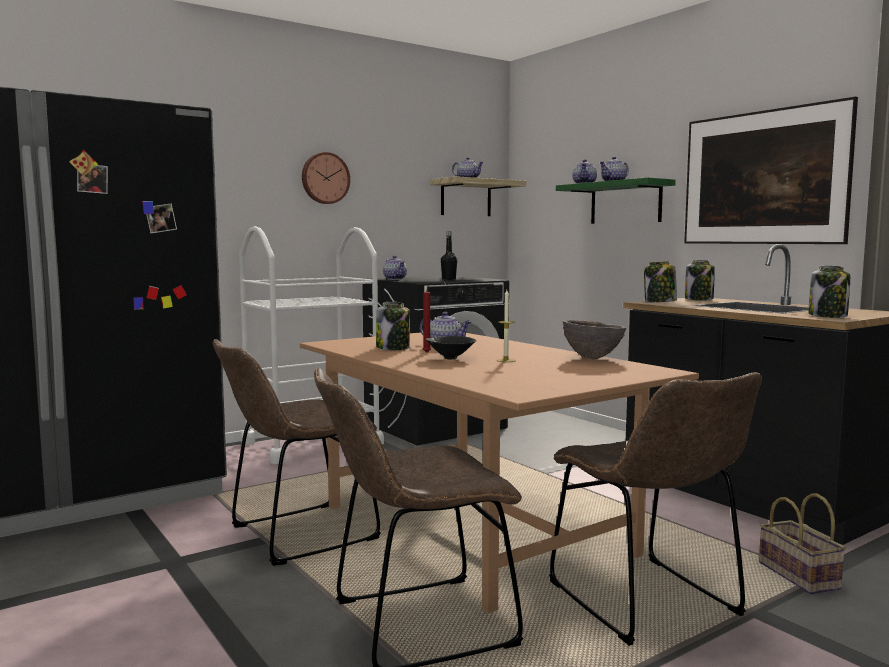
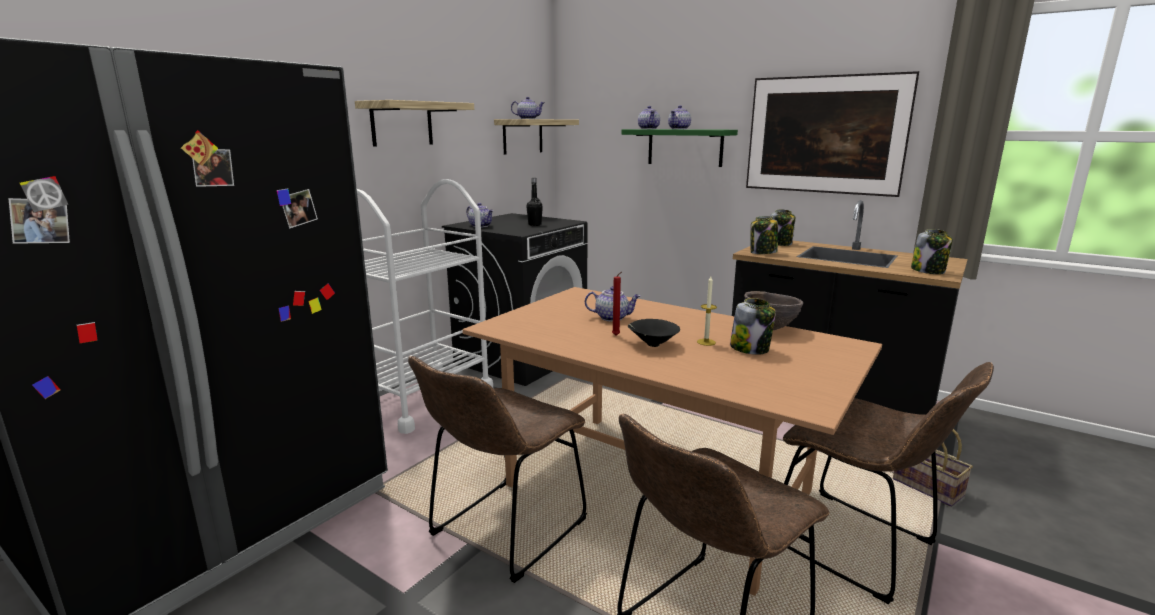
camera: 20 degrees left, 10 degrees up
wall clock [302,152,350,204] -> shelf [355,100,474,146]
jar [376,302,410,350] -> jar moved to [730,298,776,355]

